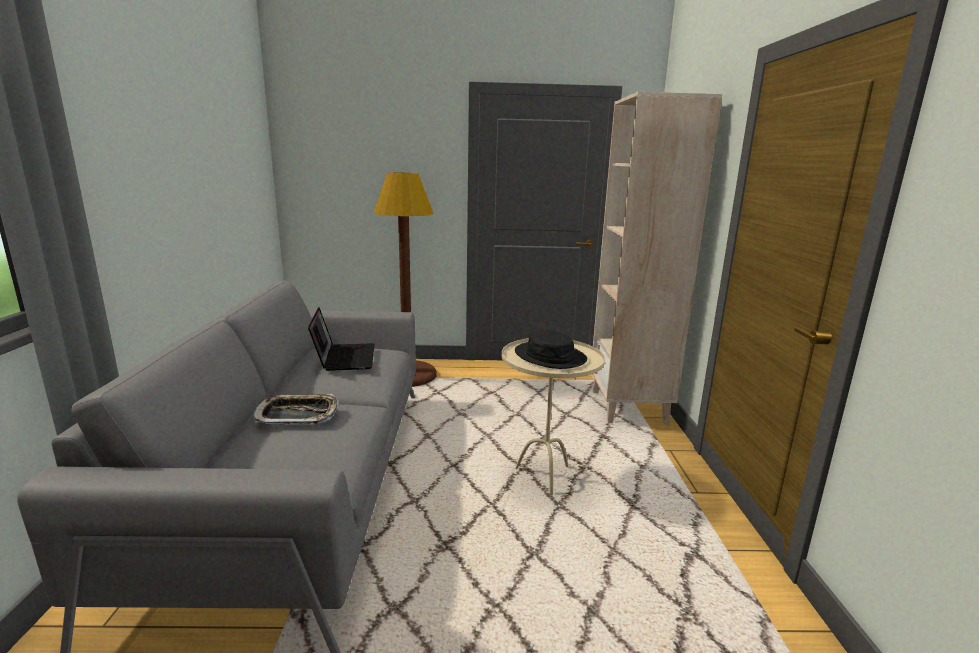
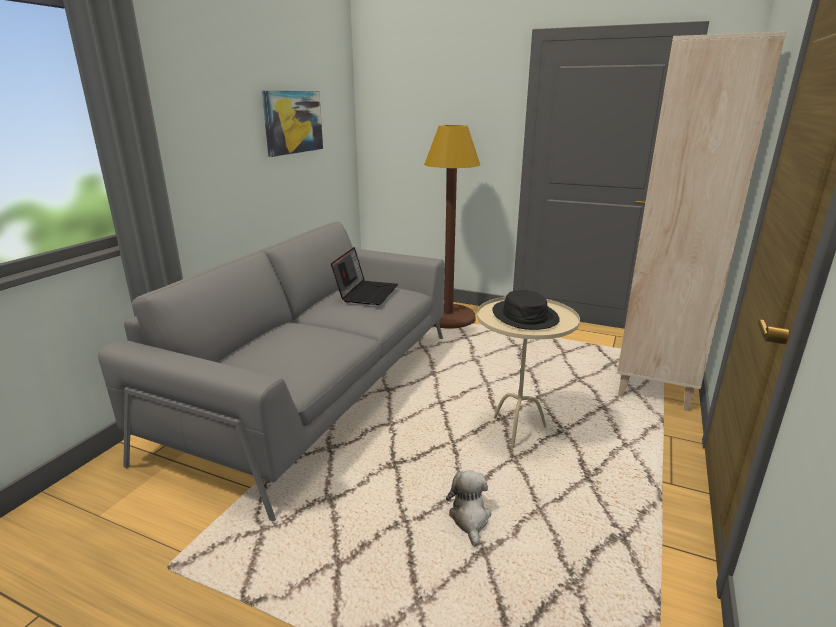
camera: 25 degrees right, 5 degrees up
tray [253,394,339,424] -> none
none -> picture [262,91,323,157]
none -> plush toy [446,471,491,547]

